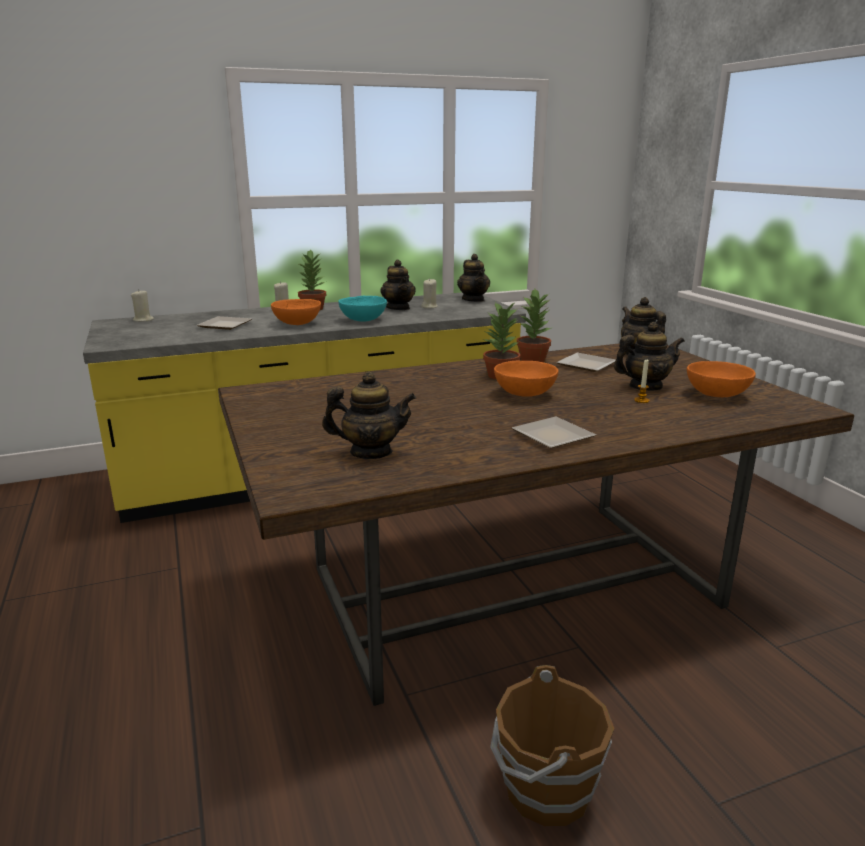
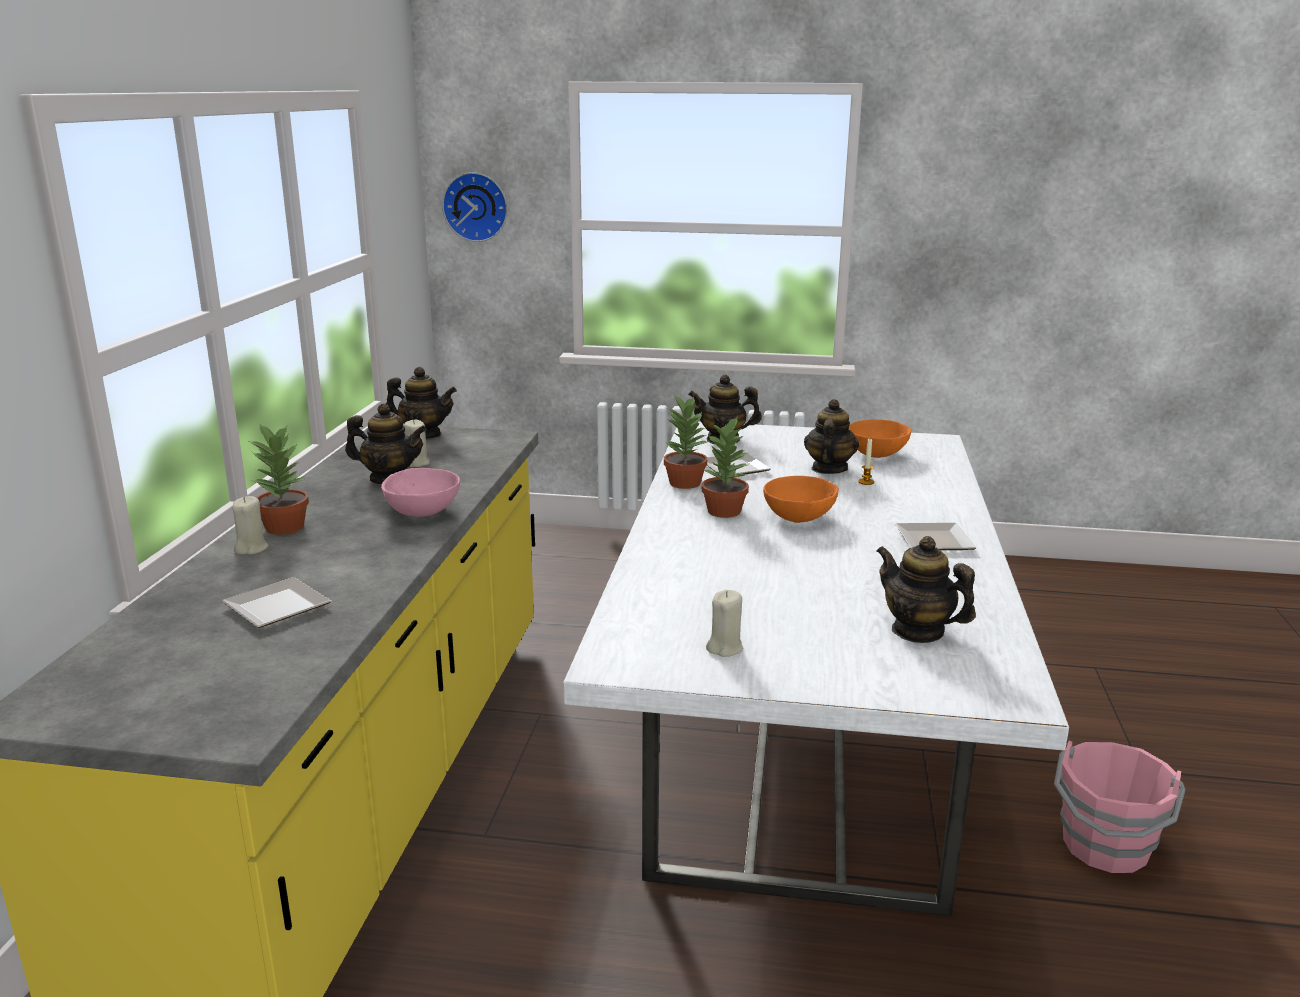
camera: 60 degrees left, 0 degrees up
beige candle [131,289,154,322] -> beige candle moved to [706,590,744,657]
brown dining table [218,343,854,706] -> white dining table [563,422,1069,916]
orange bowl [271,299,321,325] -> none
teapot [322,372,416,459] -> teapot turned 75 degrees counterclockwise [876,536,976,643]
turquoise bowl [338,296,387,321] -> pink bowl [381,468,460,517]
brown bucket [490,665,614,826] -> pink bucket [1054,740,1186,873]
none -> wall clock [442,172,508,242]

